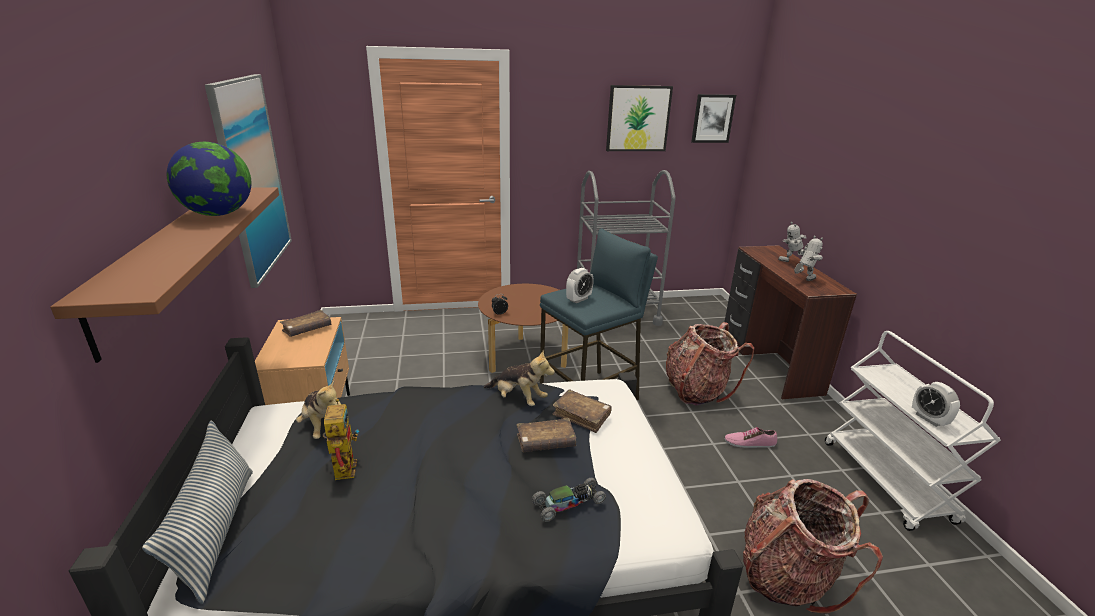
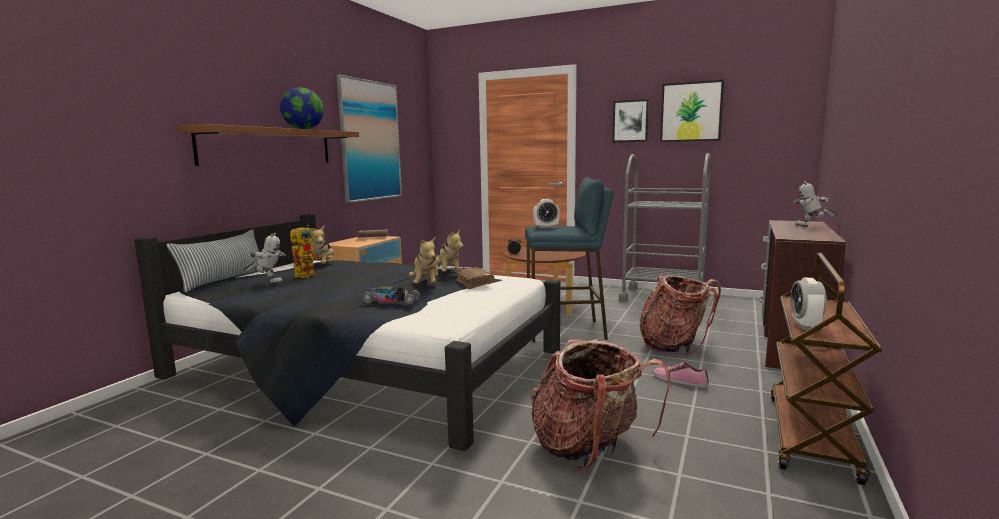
camera: 35 degrees right, 15 degrees down
brown book [516,418,576,452] -> plush toy [409,237,439,284]
picture [691,94,736,143] -> picture moved to [612,99,649,143]
toy robot [794,236,823,281] -> toy robot moved to [243,233,286,284]
white cart [825,331,1001,531] -> brown cart [771,253,882,485]

